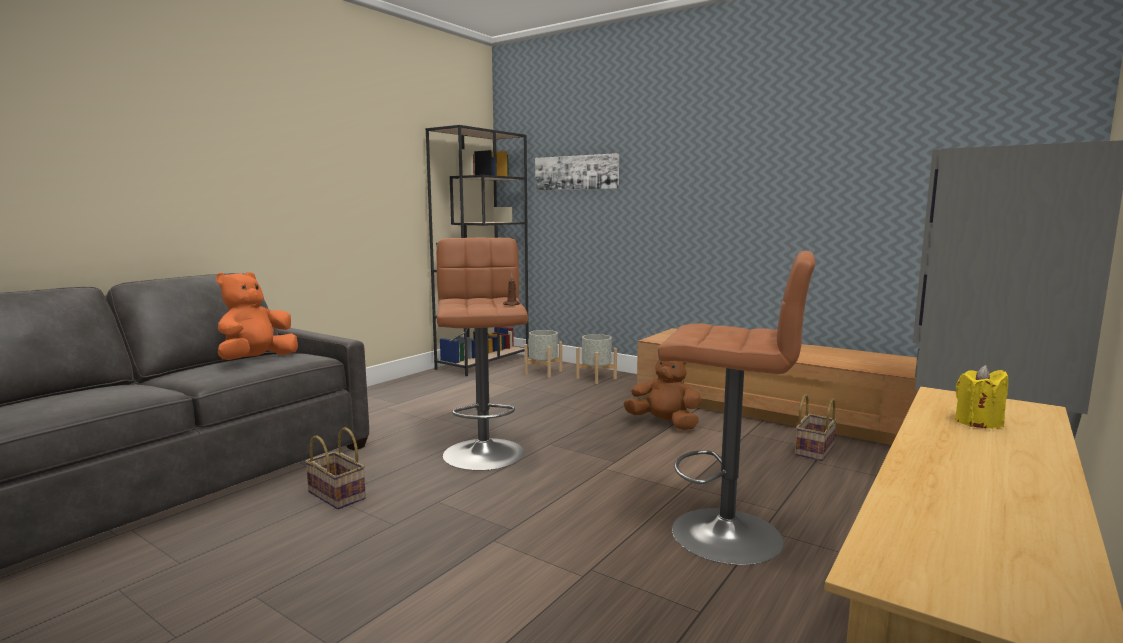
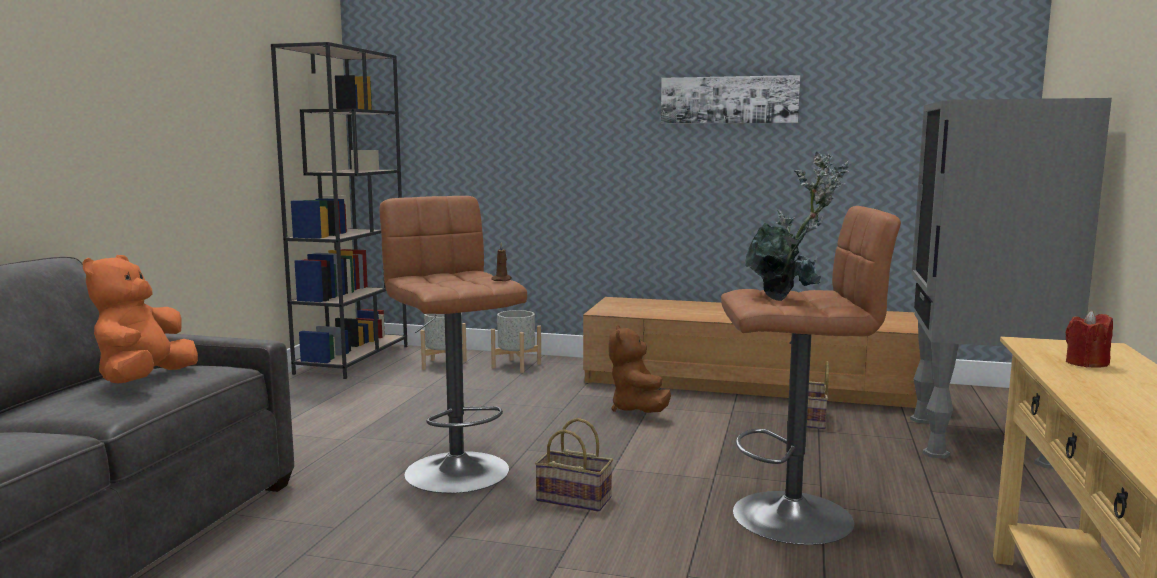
camera: 20 degrees left, 0 degrees up
basket [305,427,366,509] -> basket moved to [535,418,613,512]
picture [535,153,619,190] -> picture moved to [661,75,800,124]
brown plush toy [624,360,702,430] -> brown plush toy turned 105 degrees counterclockwise [609,325,671,413]
yellow candle [955,365,1008,429] -> red candle [1065,311,1113,367]
none -> potted plant [745,152,849,301]

